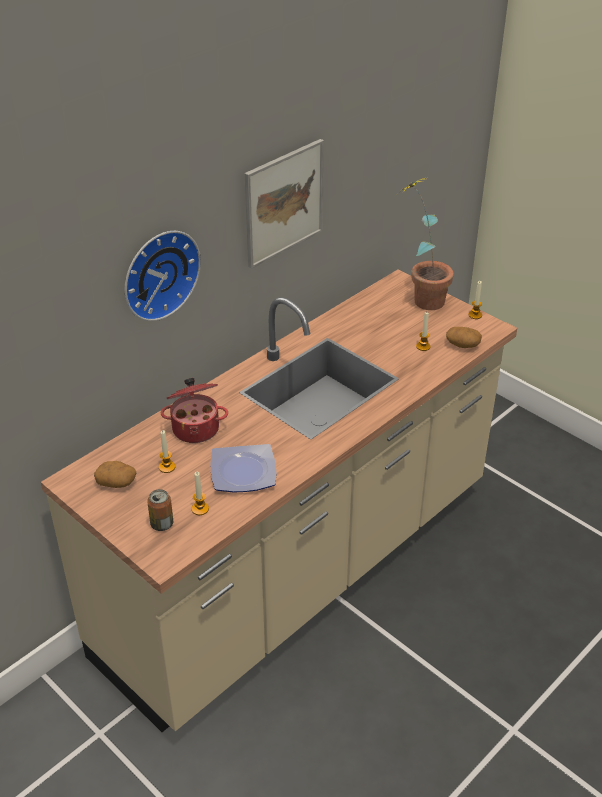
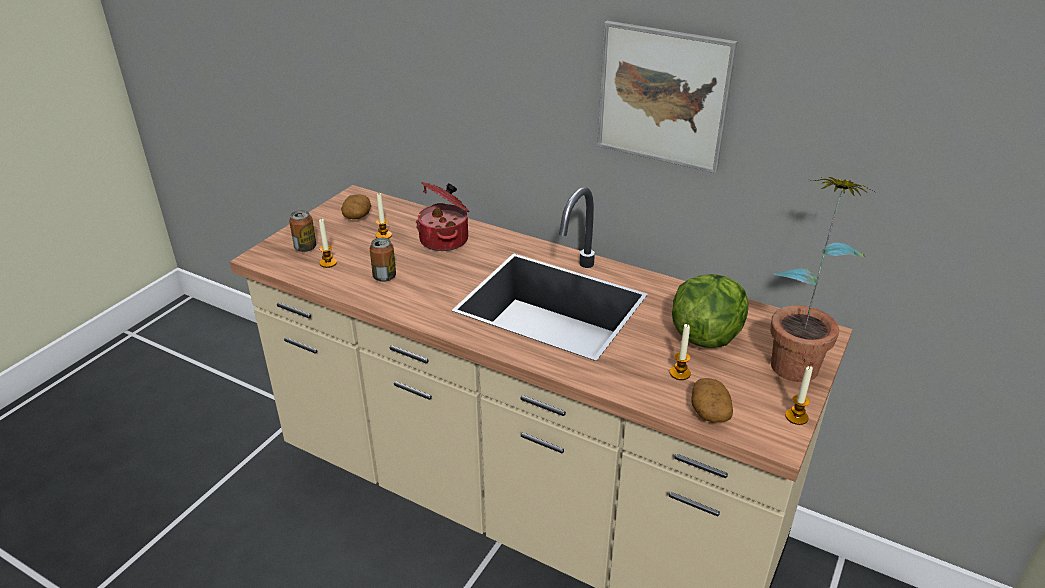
camera: 75 degrees right, 5 degrees down
wall clock [125,231,201,321] -> none
plate [211,444,276,493] -> can [370,238,396,282]
none -> lettuce [672,274,749,348]

